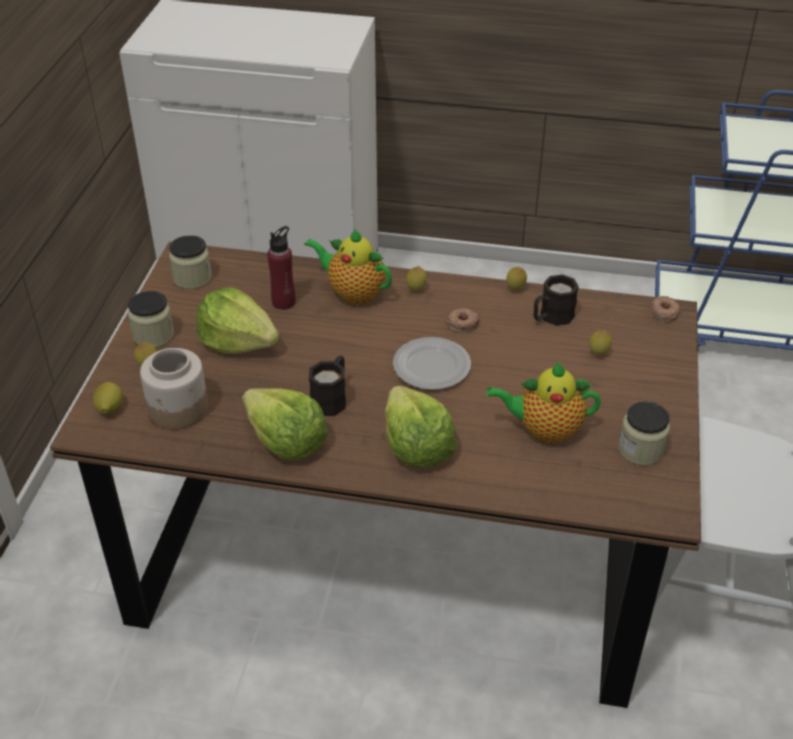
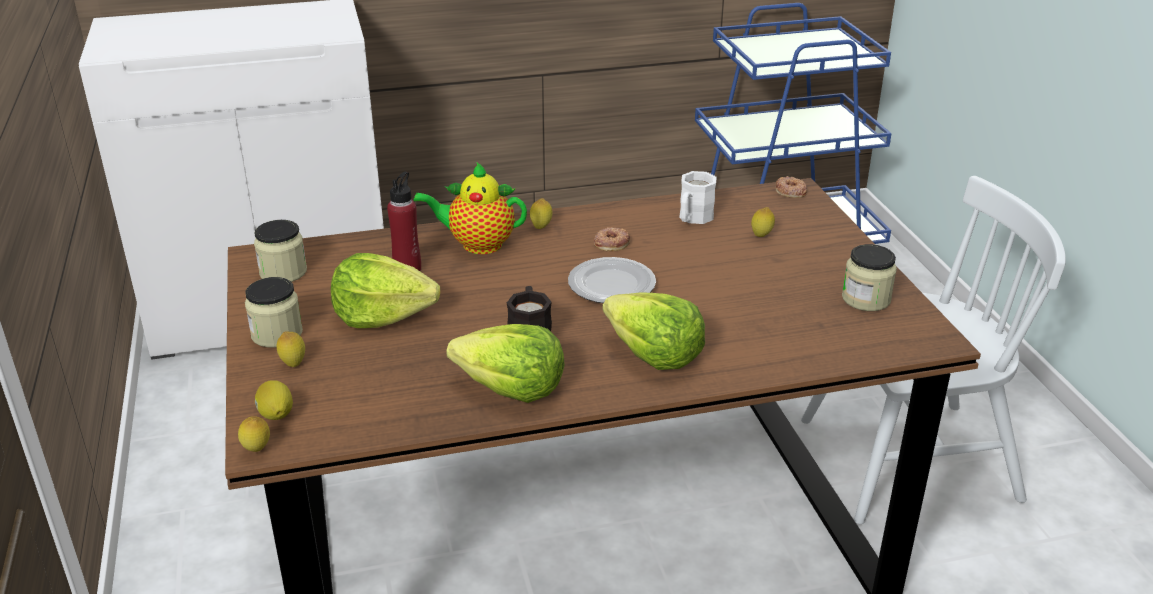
camera: 25 degrees left, 10 degrees down
jar [140,348,208,430] -> none
teapot [486,362,601,444] -> none
lemon [506,267,527,290] -> lemon moved to [238,416,270,452]
black mug [534,274,579,326] -> white mug [679,171,716,224]

